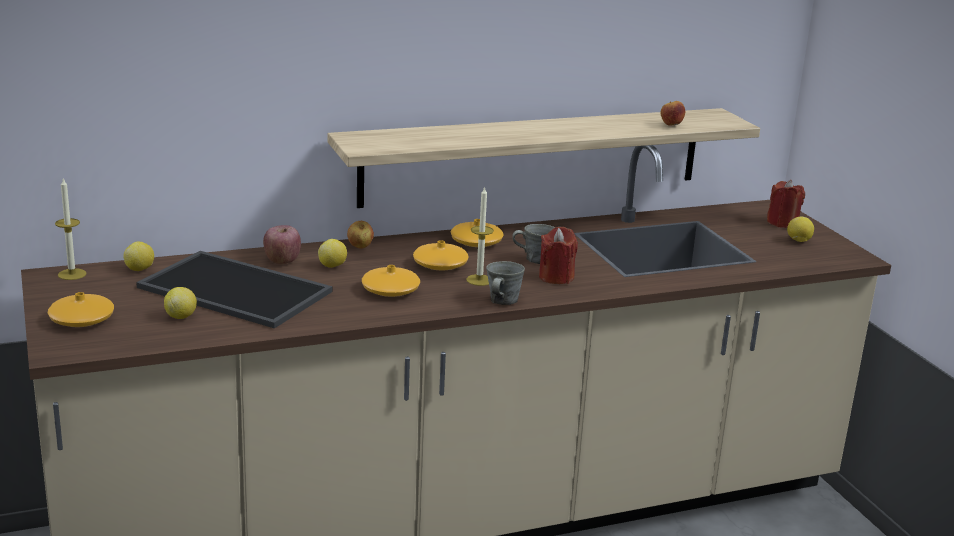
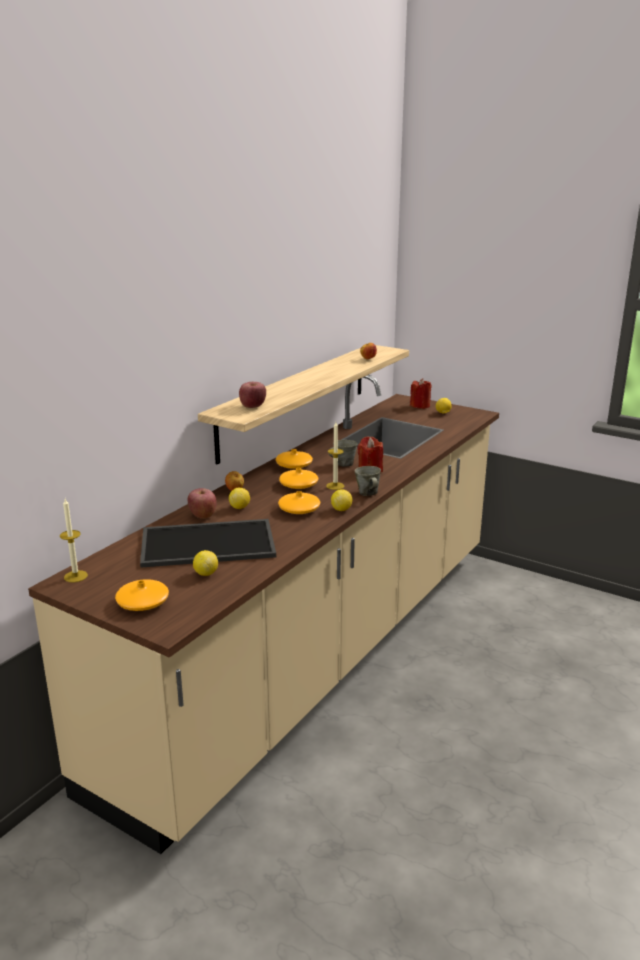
camera: 35 degrees left, 0 degrees up
lemon [123,242,154,271] -> lemon moved to [331,489,352,511]
none -> apple [239,382,266,408]

